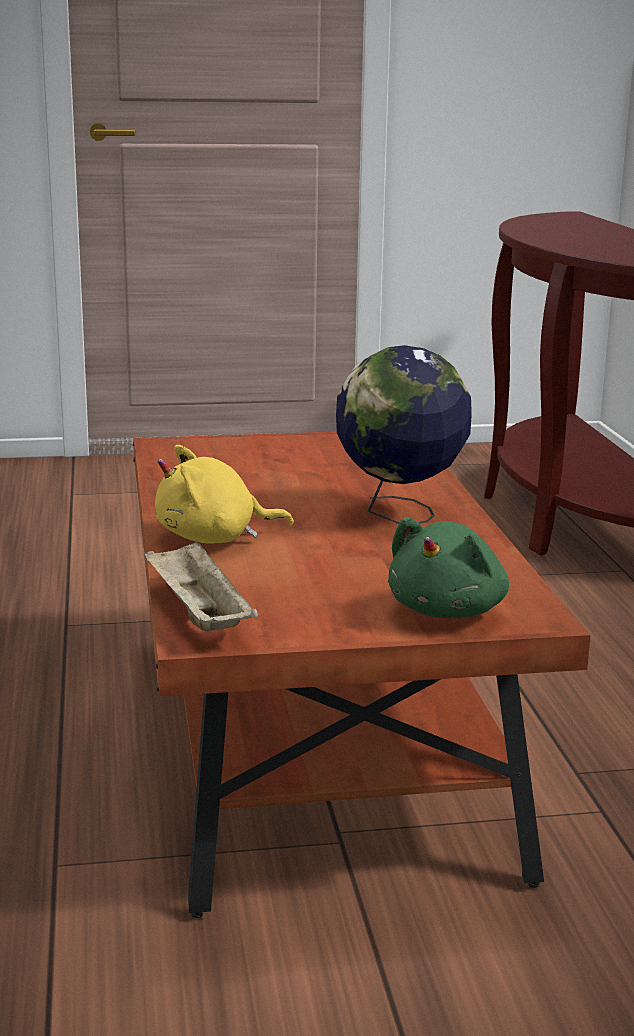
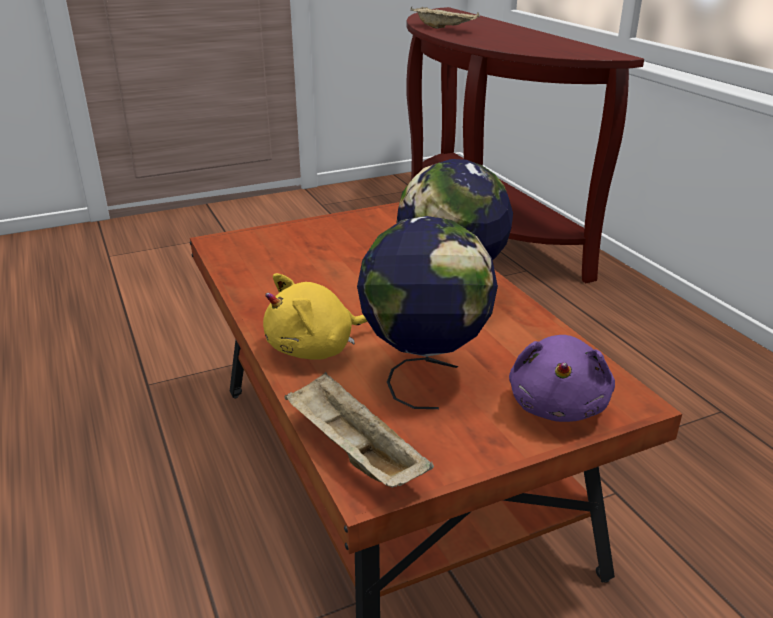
camera: 15 degrees left, 10 degrees up
green plush toy [388,517,509,618] -> purple plush toy [509,335,615,422]
none -> globe [357,216,498,409]
none -> beige tray [410,7,480,29]

